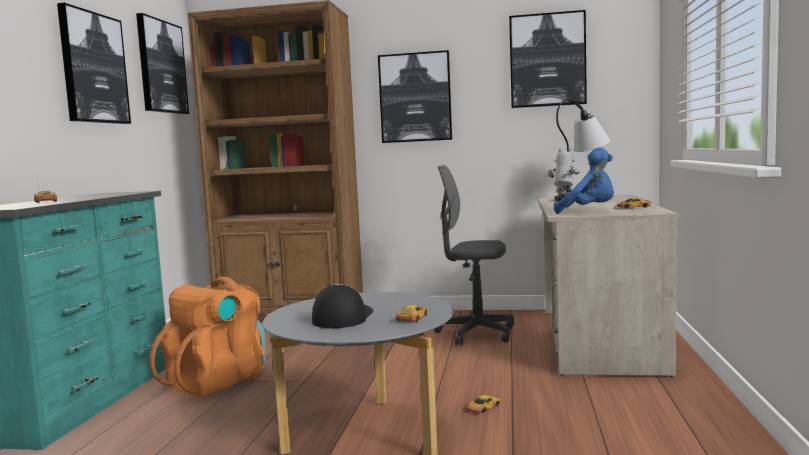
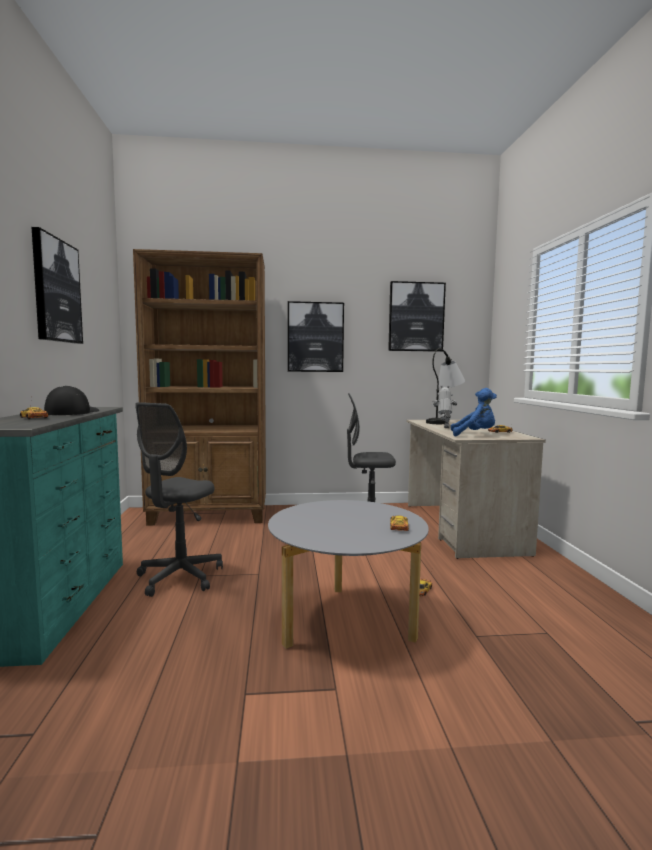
camera: 15 degrees left, 0 degrees up
picture [136,13,189,114] -> none
orange backpack [149,277,266,398] -> grey office chair [135,402,223,597]
cap [312,284,373,328] -> cap moved to [44,385,99,415]

